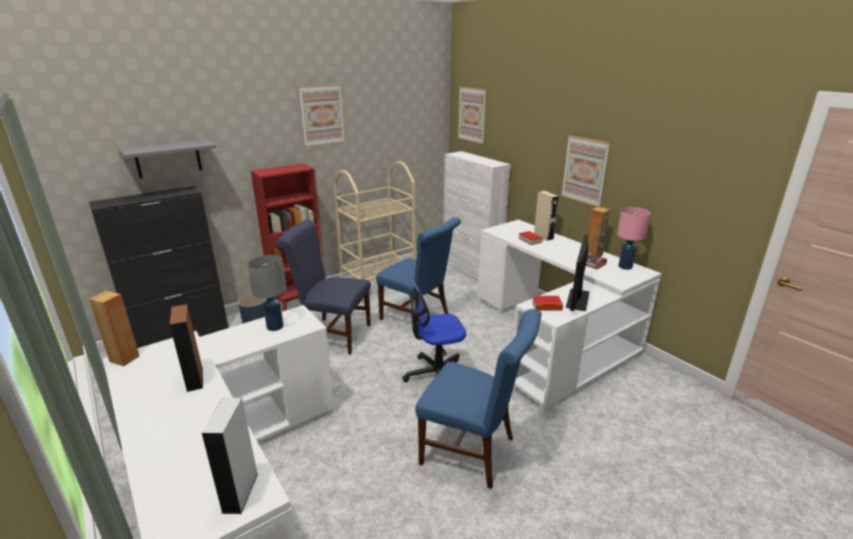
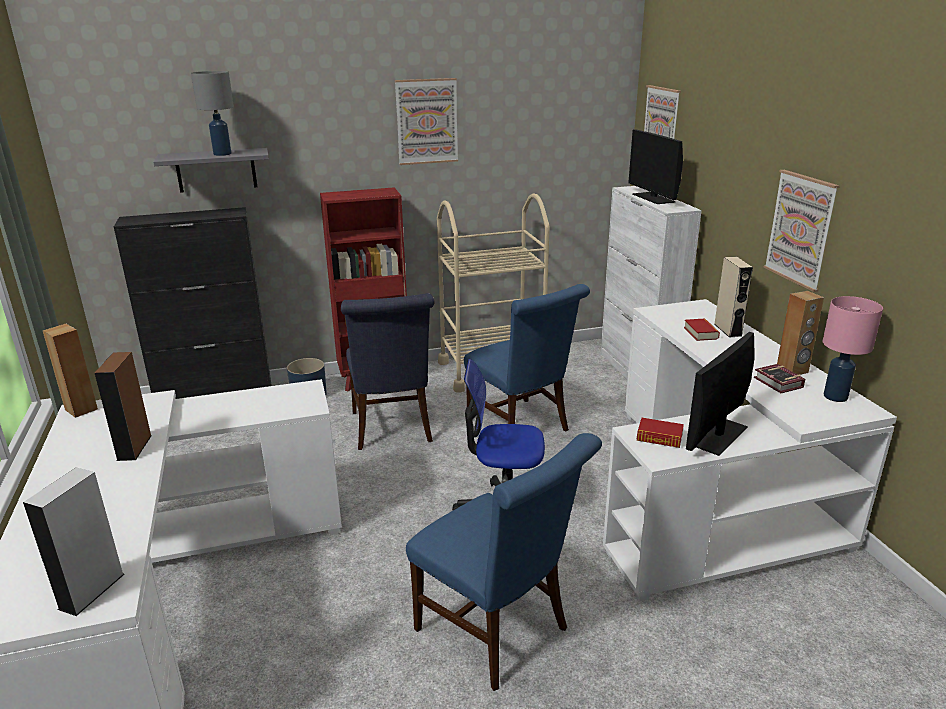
camera: 20 degrees right, 0 degrees up
grey table lamp [247,255,287,331] -> grey table lamp moved to [191,71,234,156]
blue chair [275,219,371,355] -> blue chair turned 135 degrees counterclockwise [341,293,435,450]
none -> monitor [628,129,683,204]

